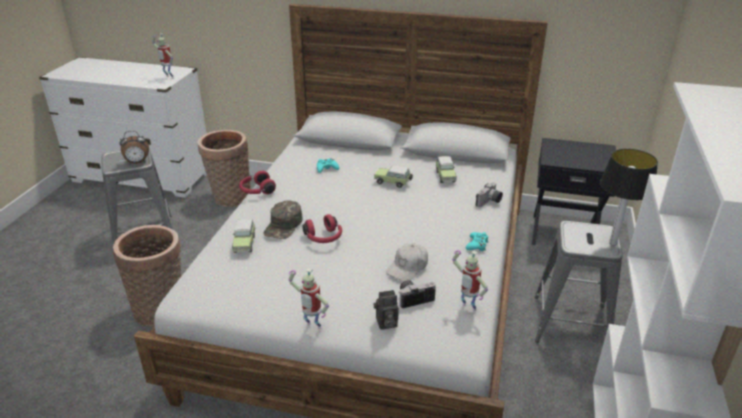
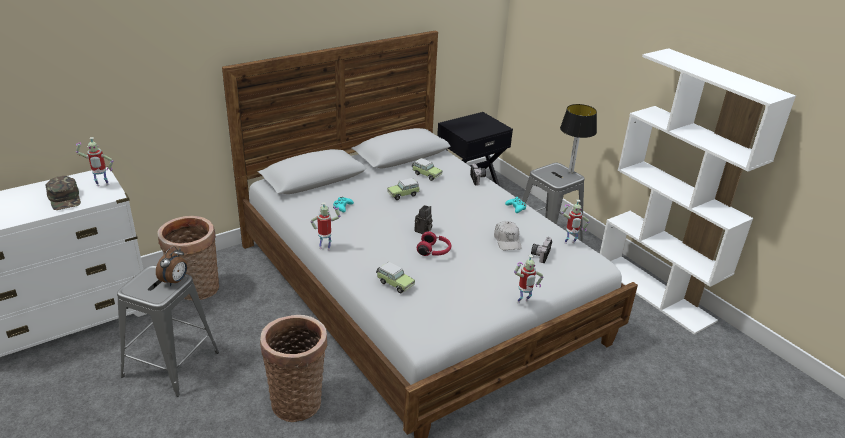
camera: 50 degrees left, 0 degrees up
red headphones [239,171,276,194] -> toy robot [311,202,340,251]
green cap [264,200,303,239] -> green cap moved to [45,176,81,210]
camera [373,290,399,330] -> camera moved to [415,205,433,234]

